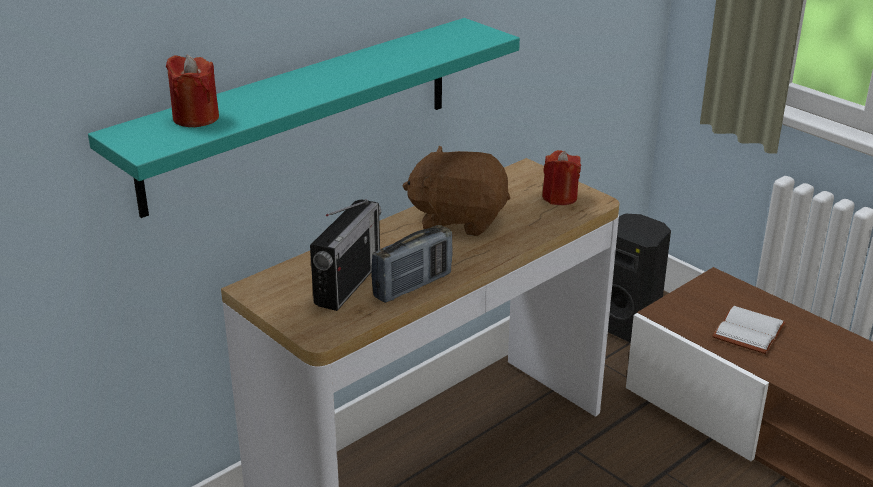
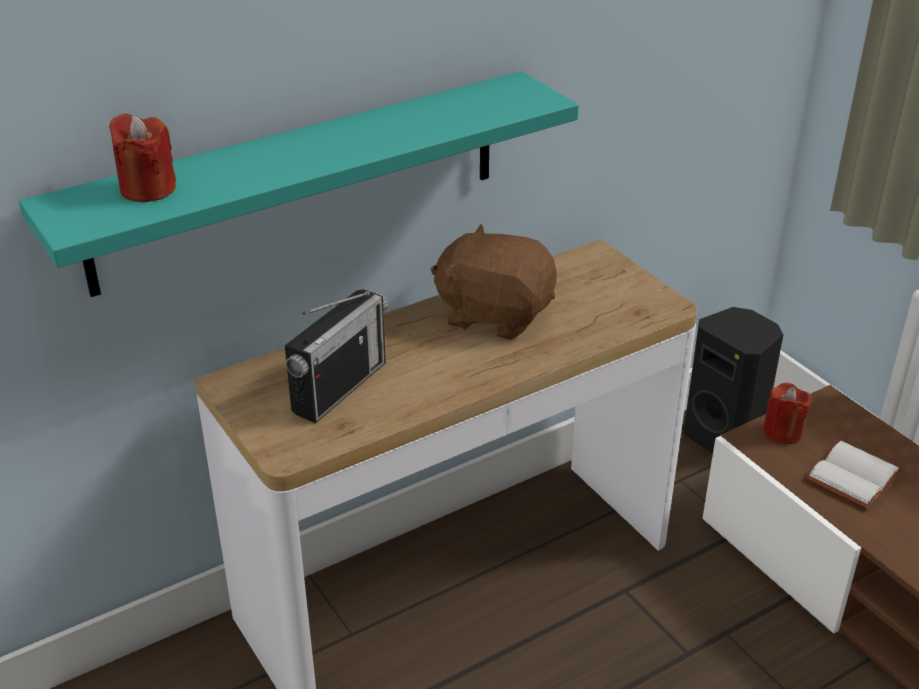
camera: 10 degrees right, 5 degrees up
radio [371,225,453,303] -> none
red candle [542,150,581,205] -> red candle moved to [763,383,811,444]

